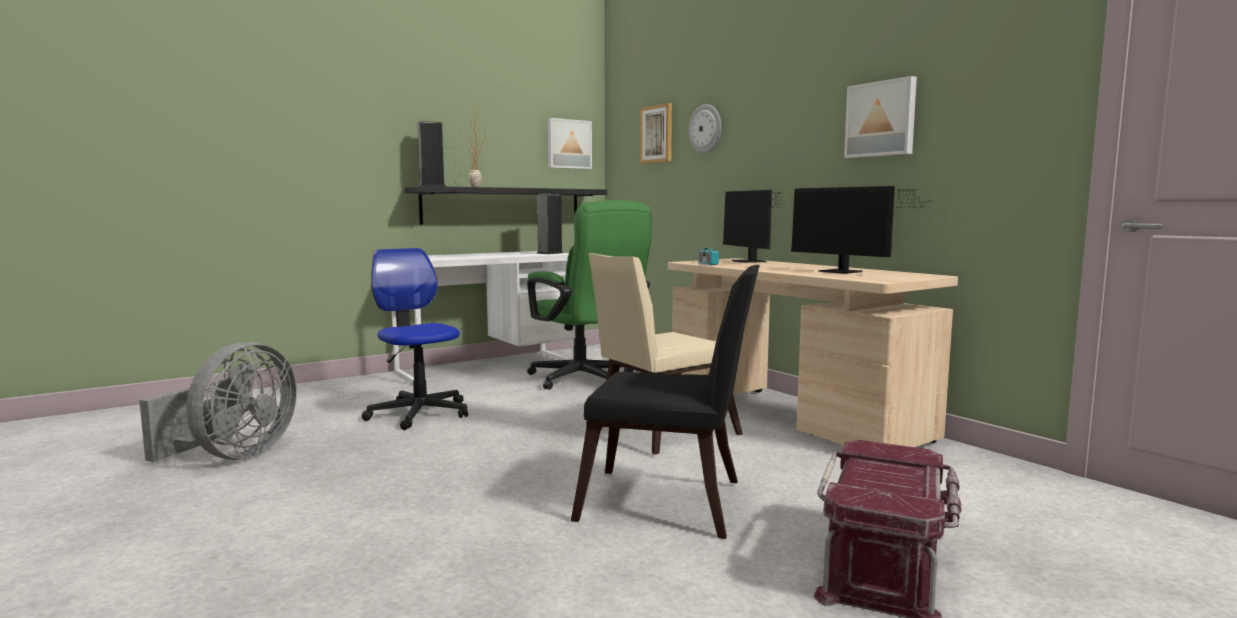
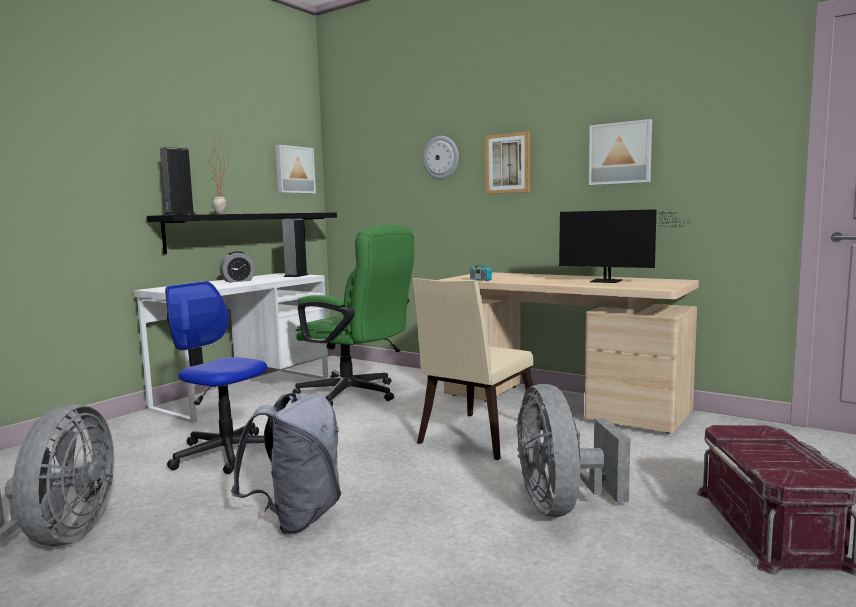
camera: 20 degrees left, 0 degrees up
black chair [571,265,760,539] -> grey fan [517,384,630,517]
picture [640,103,672,164] -> picture moved to [485,131,530,194]
monitor [723,190,788,263] -> none
none -> alarm clock [220,251,255,283]
none -> grey backpack [231,393,341,535]

